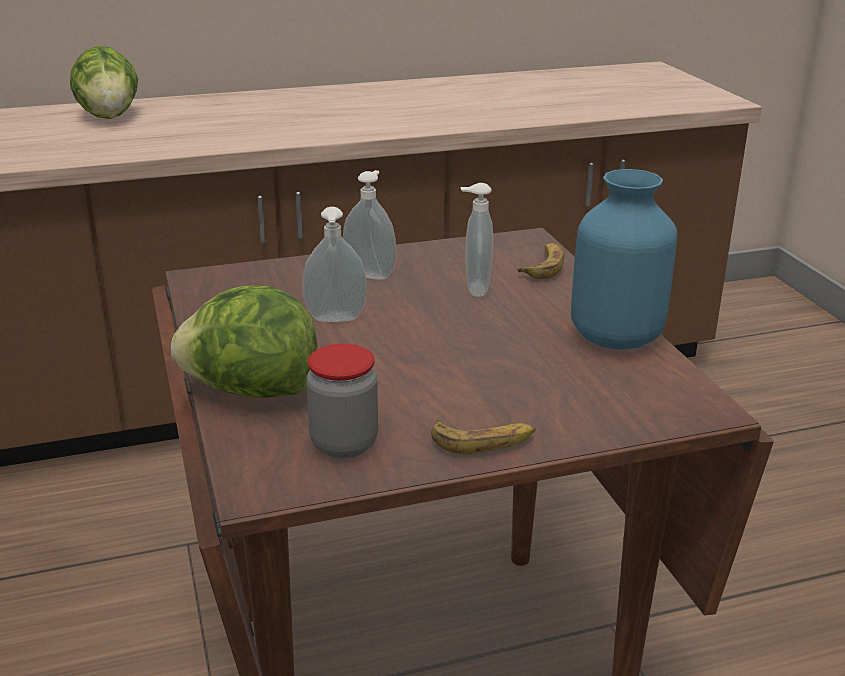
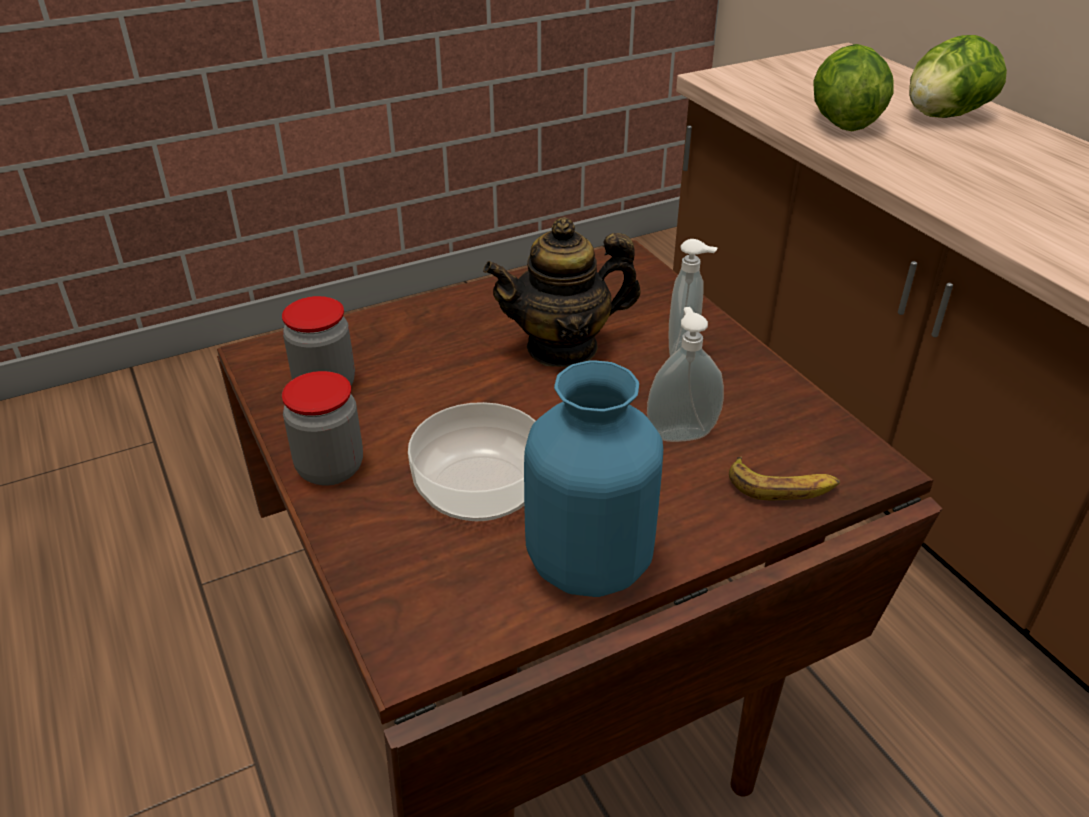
camera: 80 degrees right, 10 degrees up
lettuce [171,285,317,398] -> lettuce moved to [813,44,894,131]
soap dispenser [302,207,367,322] -> teapot [483,217,641,367]
banana [431,420,536,455] -> jar [282,371,363,486]
none -> bowl [408,402,535,521]

